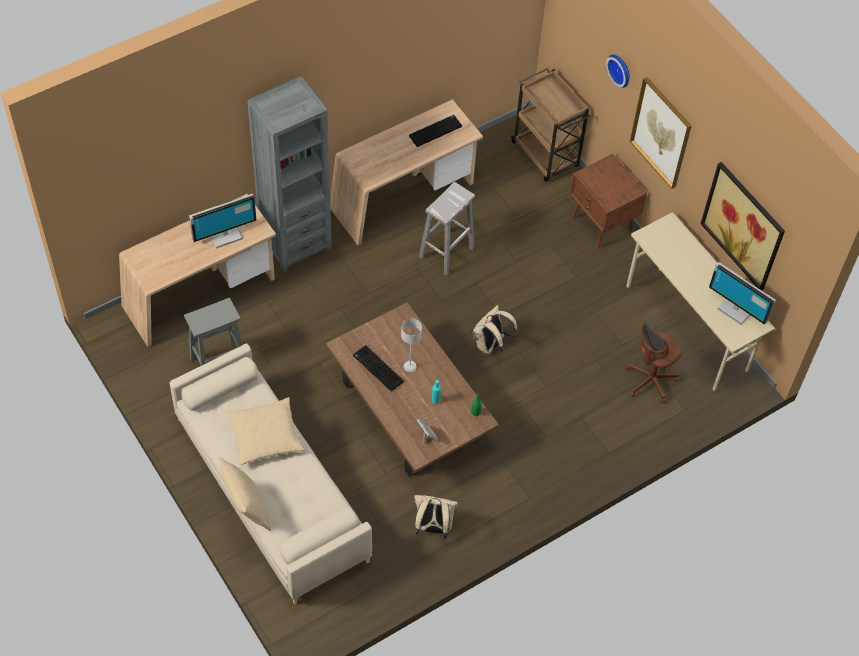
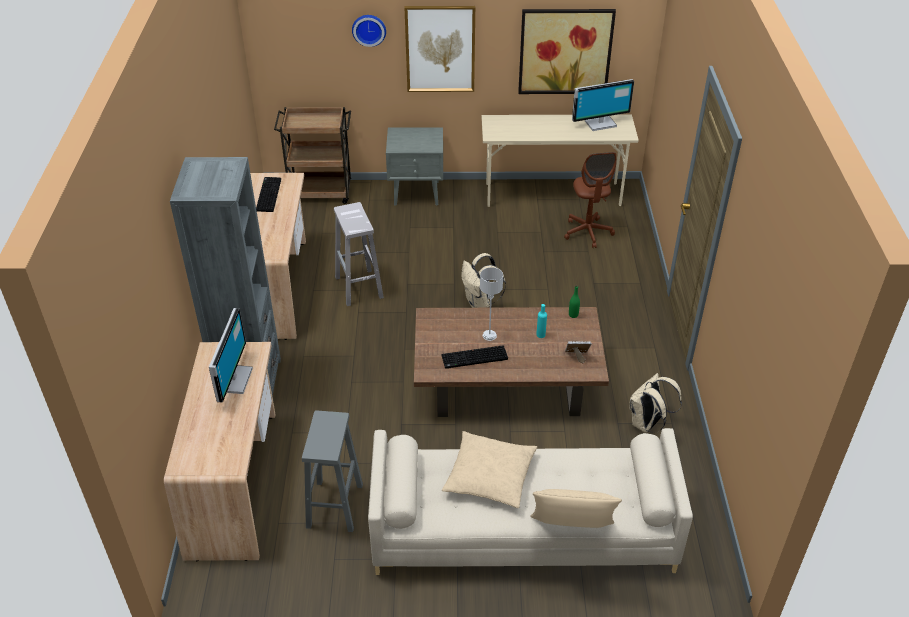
camera: 55 degrees left, 15 degrees down
brown nightstand [570,154,647,249] -> grey nightstand [386,127,443,206]

